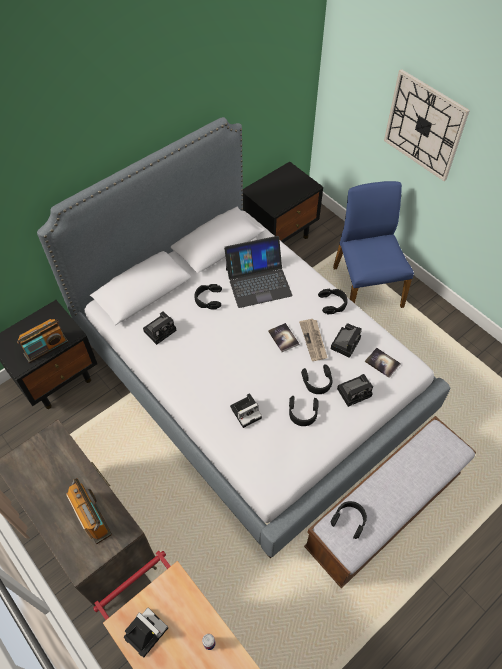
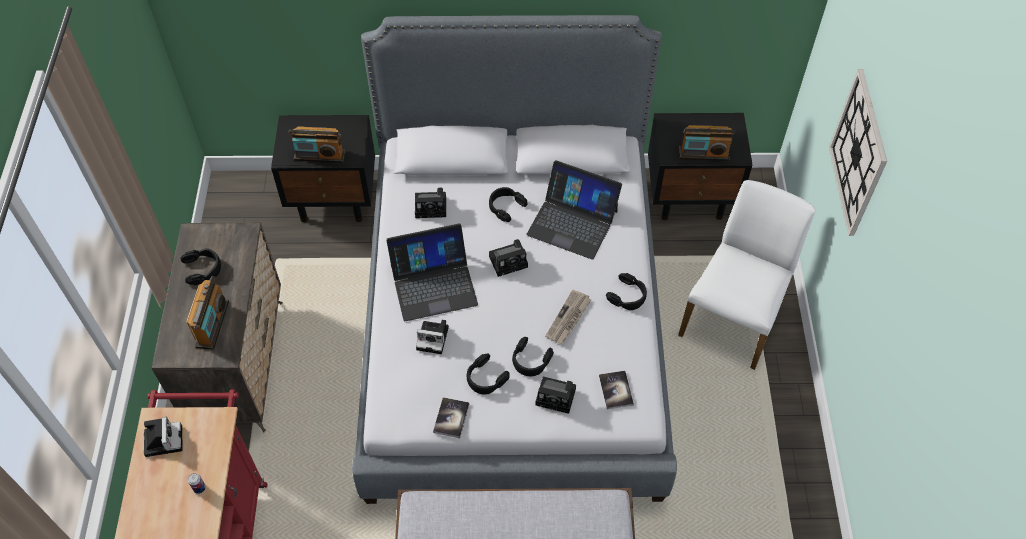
camera: 40 degrees right, 0 degrees up
book [268,323,299,352] -> book moved to [433,397,469,438]
camera [331,323,362,358] -> camera moved to [489,239,528,277]
black headphones [331,501,367,539] -> black headphones moved to [181,248,221,285]
blue chair [333,181,414,308] -> white chair [678,180,816,370]
none -> laptop [386,223,478,321]
none -> radio [679,125,735,161]

